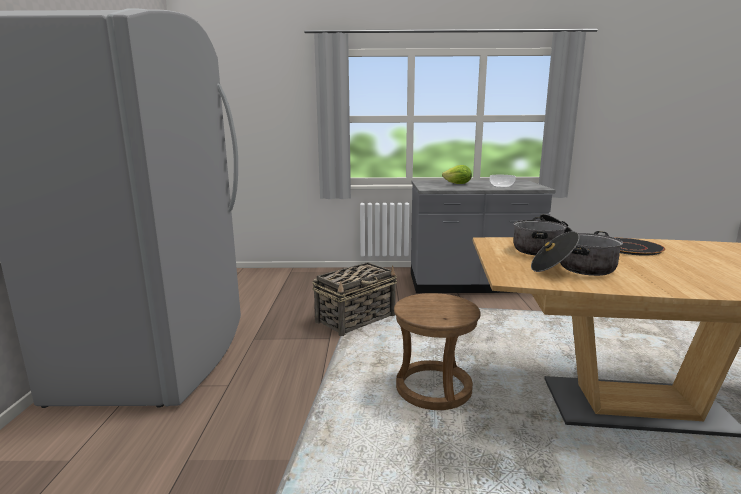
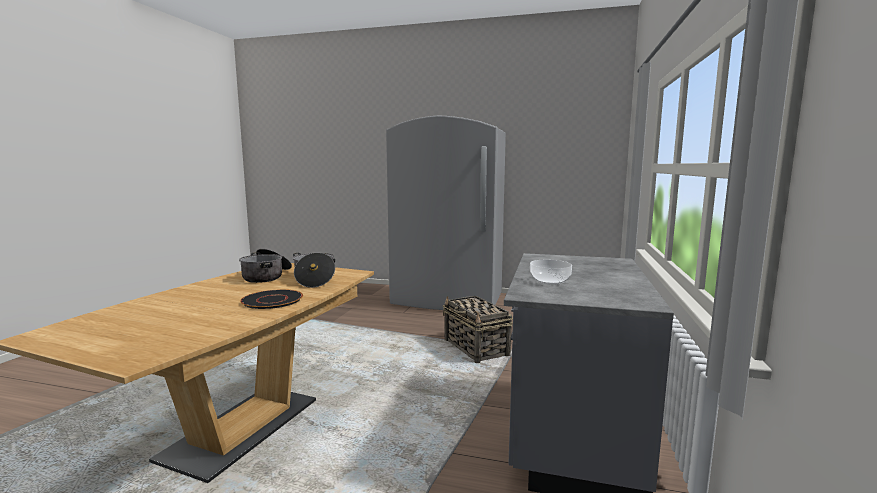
camera: 105 degrees right, 5 degrees down
brown stool [394,293,481,410] -> none
lettuce [442,165,472,184] -> none

